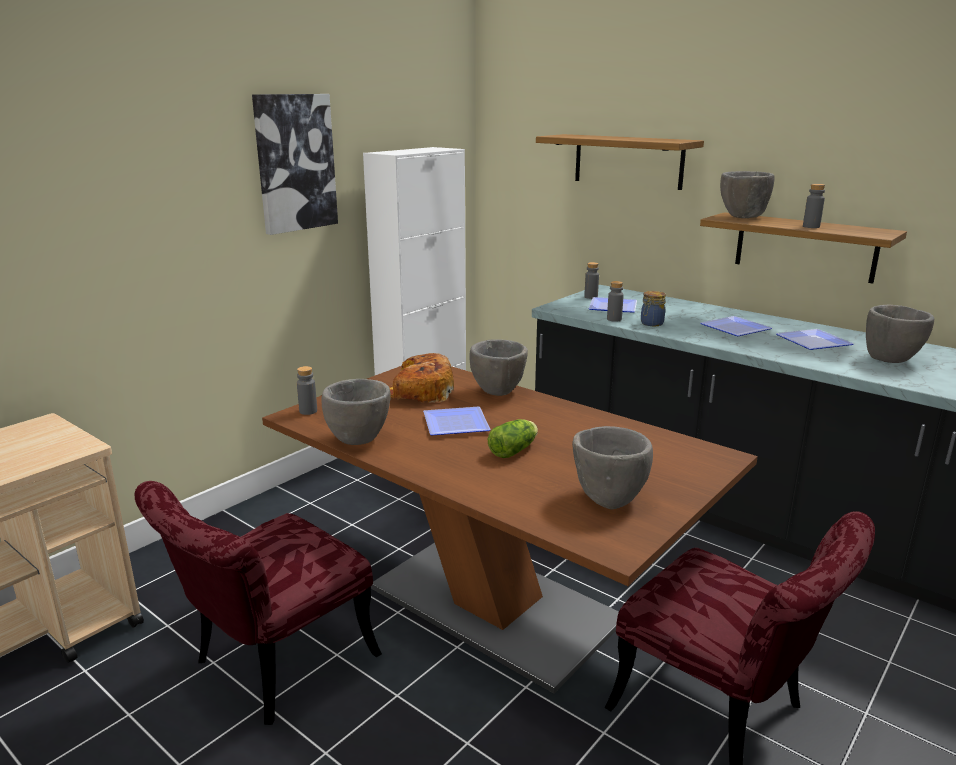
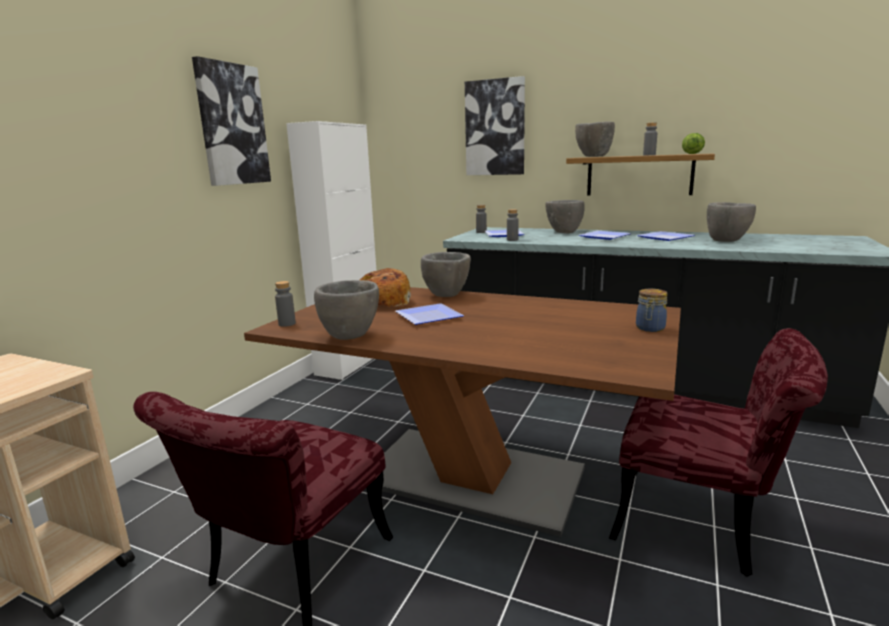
camera: 15 degrees left, 5 degrees down
lettuce [488,419,538,458] -> lettuce moved to [682,133,705,154]
shelf [536,134,704,190] -> picture [465,76,525,175]
grey bowl [572,426,653,509] -> grey bowl moved to [545,200,585,233]
jar [641,291,666,326] -> jar moved to [636,289,668,332]

